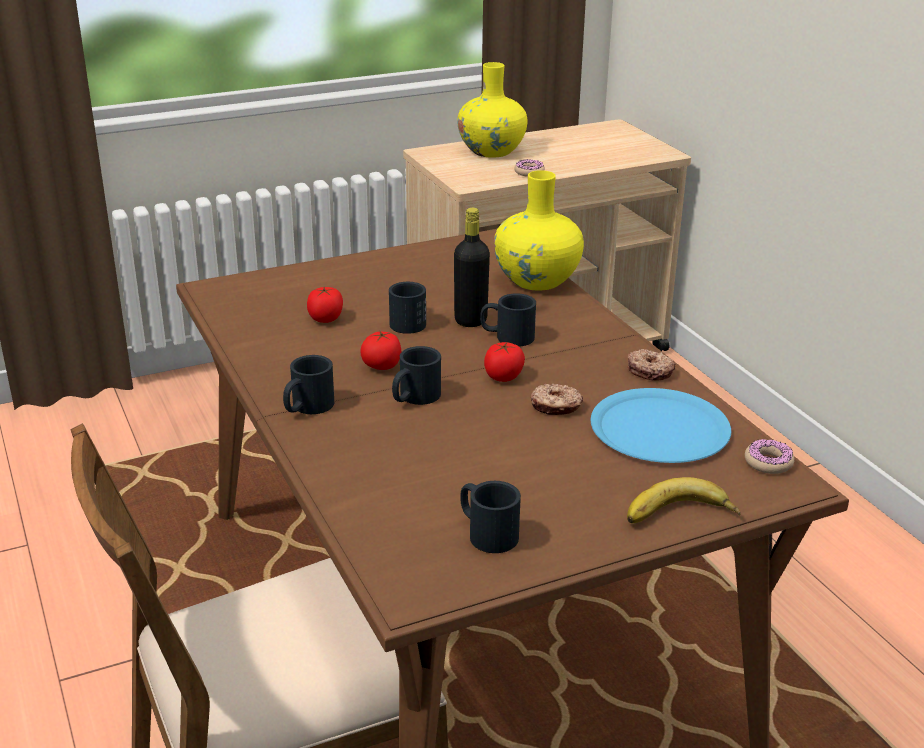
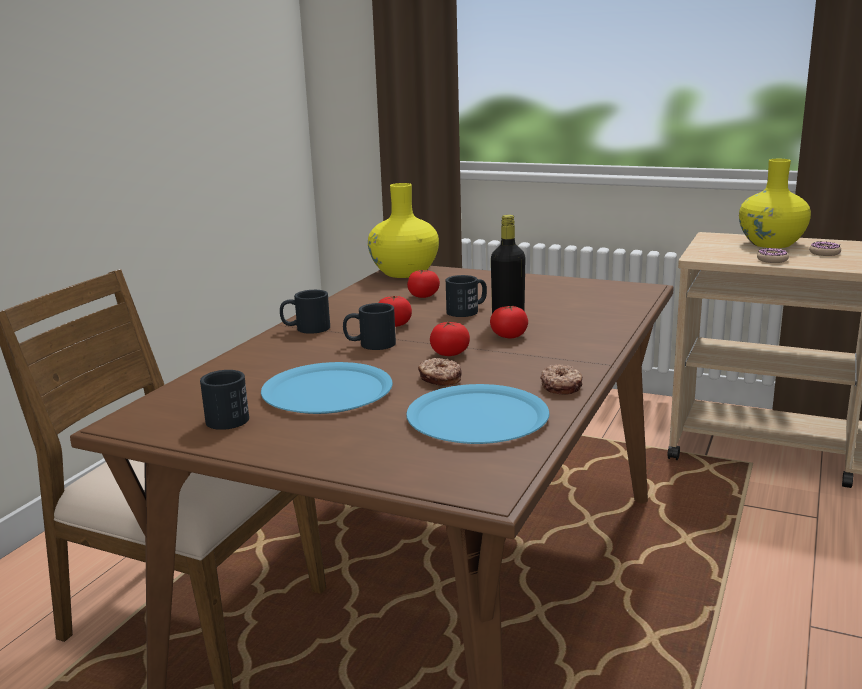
camera: 50 degrees right, 10 degrees down
black mug [480,293,536,346] -> tomato [490,306,528,338]
yellow vase [494,170,584,291] -> yellow vase moved to [368,183,439,278]
banana [627,477,741,523] -> none
donut [745,439,794,474] -> donut moved to [809,241,841,256]
none -> blue plate [261,362,393,414]

